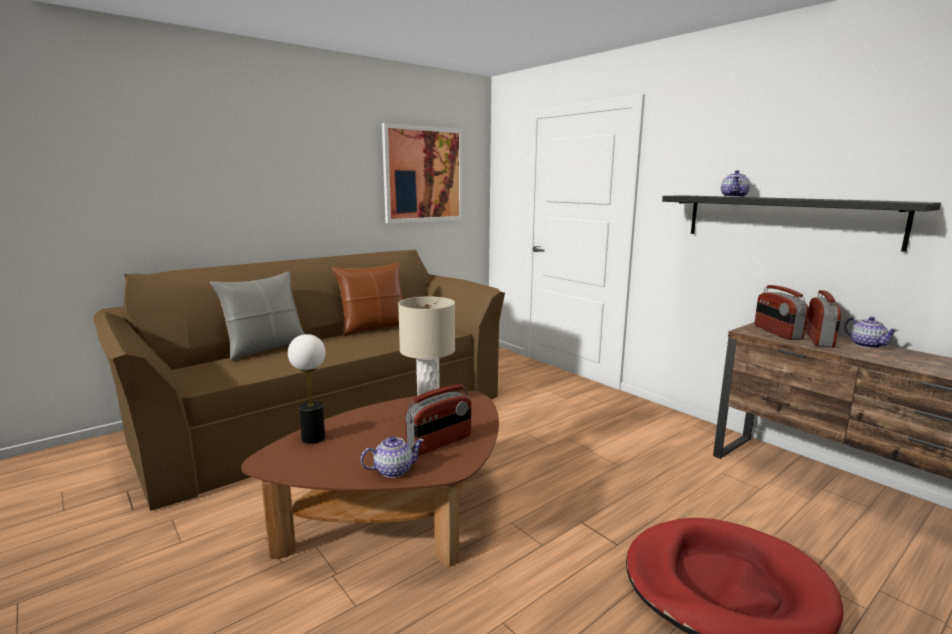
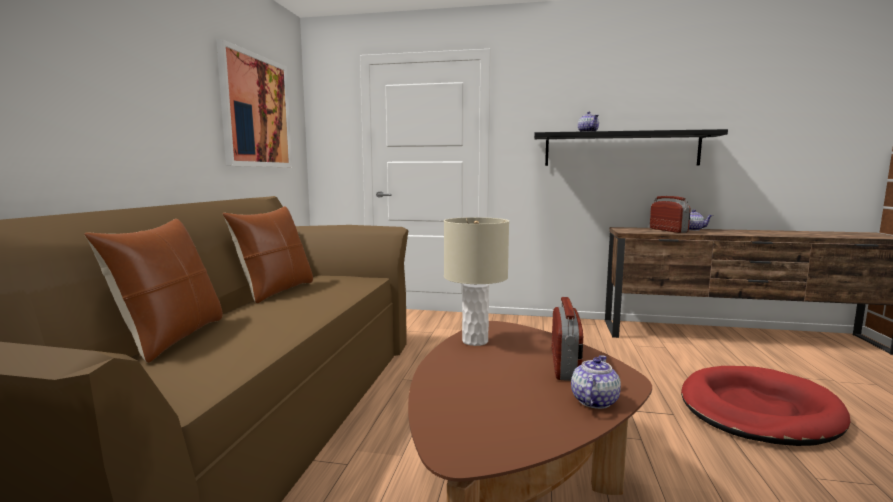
camera: 40 degrees left, 5 degrees down
grey pillow [210,272,304,361] -> brown pillow [84,219,223,363]
table lamp [288,334,326,444] -> none
radio [755,285,809,340] -> none

